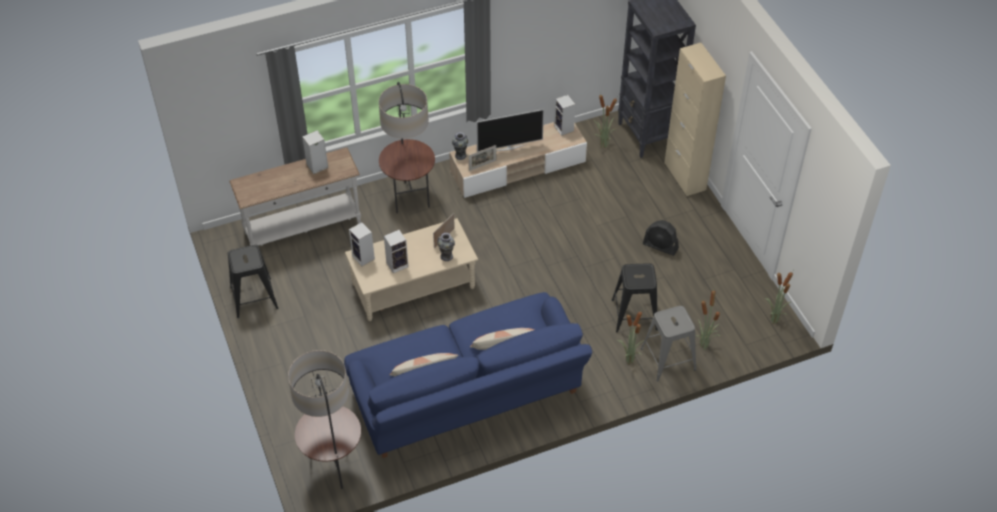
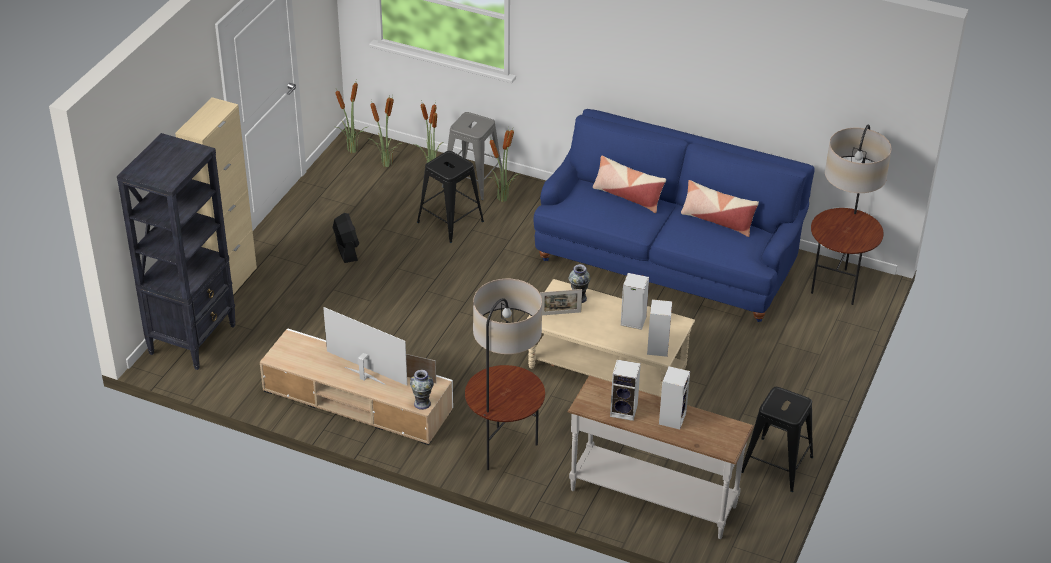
camera: 135 degrees left, 10 degrees down
speaker [554,95,575,136] -> speaker moved to [659,366,690,429]
potted plant [595,94,617,148] -> potted plant moved to [368,95,402,167]

